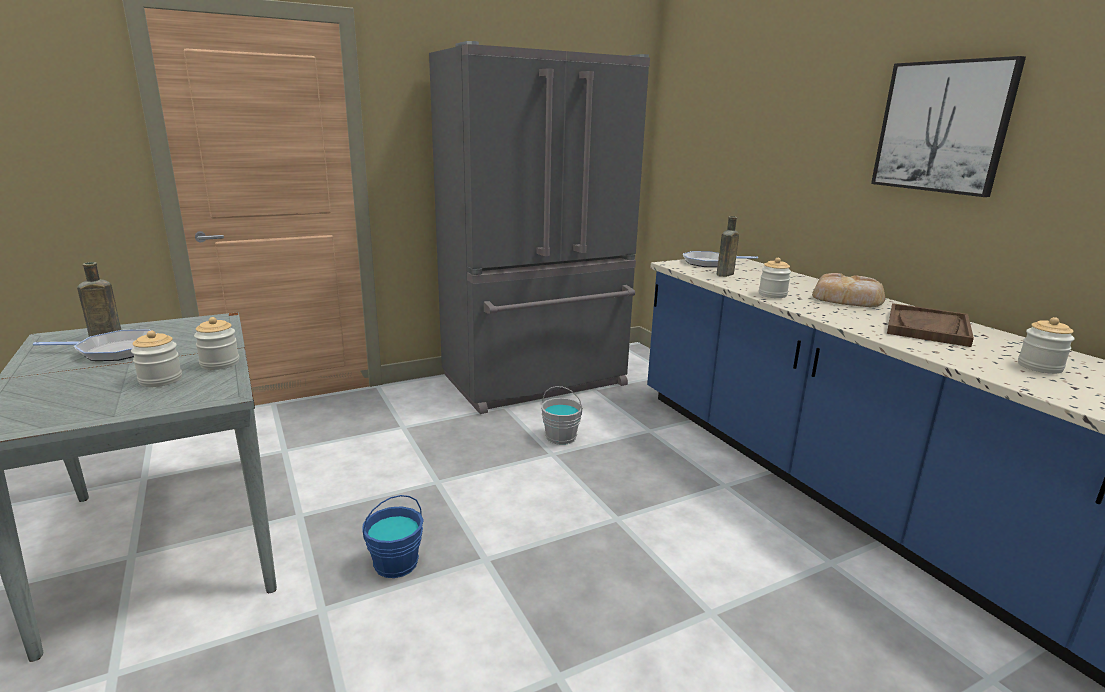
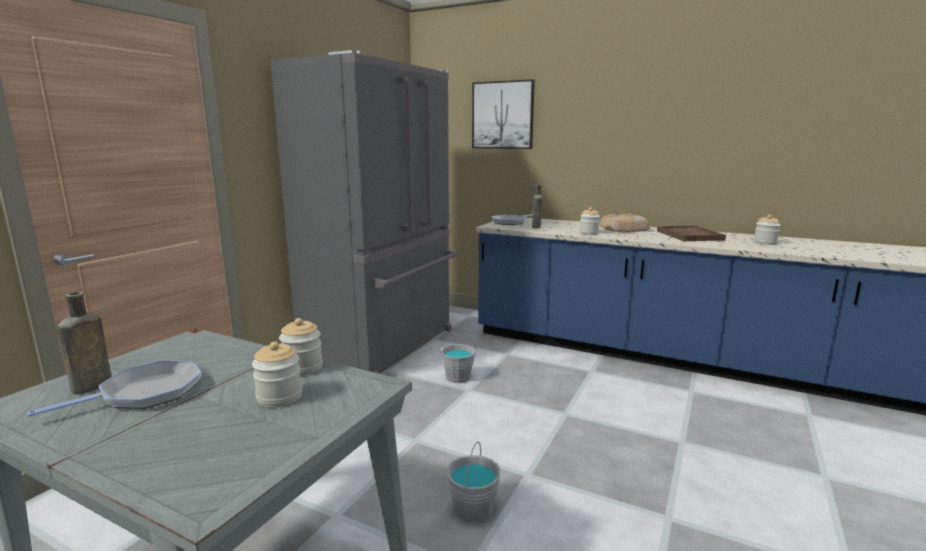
camera: 35 degrees left, 5 degrees down
blue bucket [362,495,424,578] -> grey bucket [447,441,501,523]
picture [871,56,1026,197] -> picture moved to [472,79,535,149]

